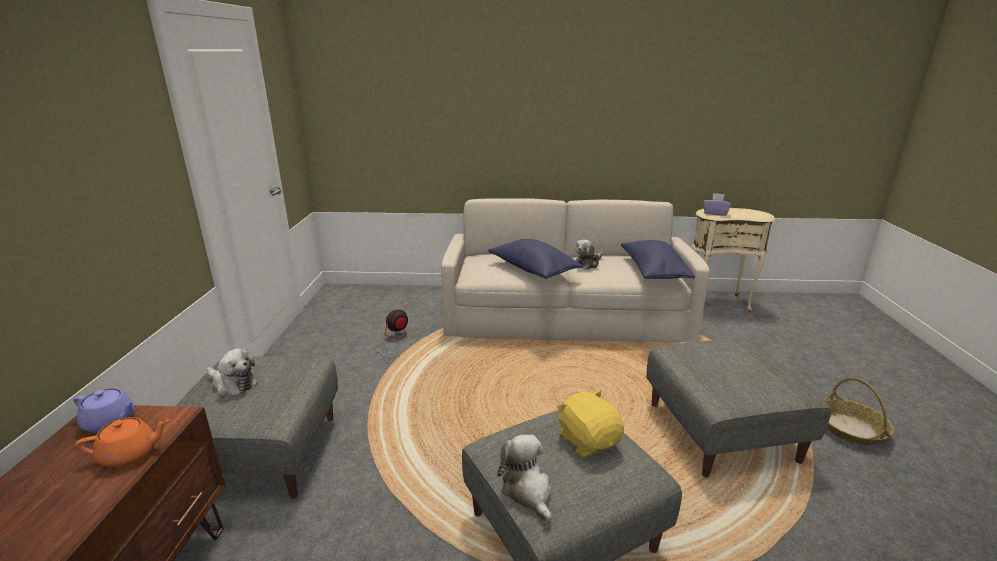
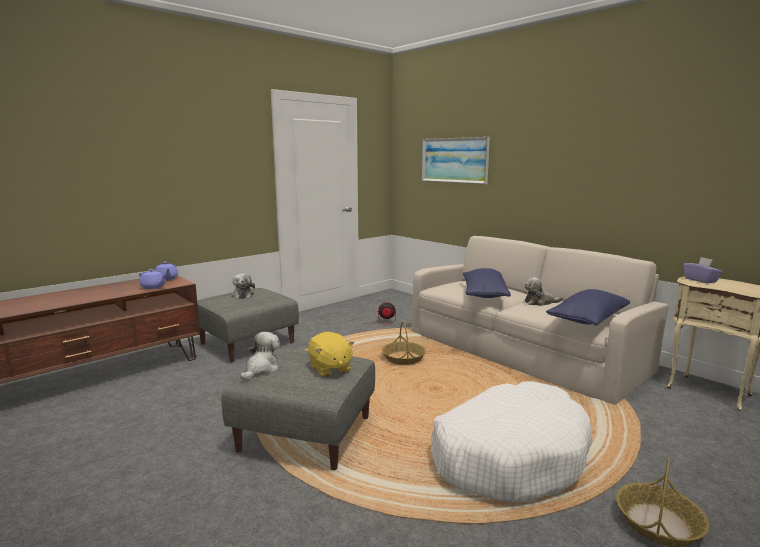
camera: 45 degrees right, 10 degrees down
orange teapot [76,417,170,467] -> purple teapot [139,269,166,289]
yellow plush toy [556,390,624,457] -> yellow plush toy turned 135 degrees clockwise [308,332,354,377]
grey ottoman [646,339,832,477] -> white dog bed [431,381,593,502]
none -> basket [382,321,426,365]
none -> picture [421,137,490,184]

